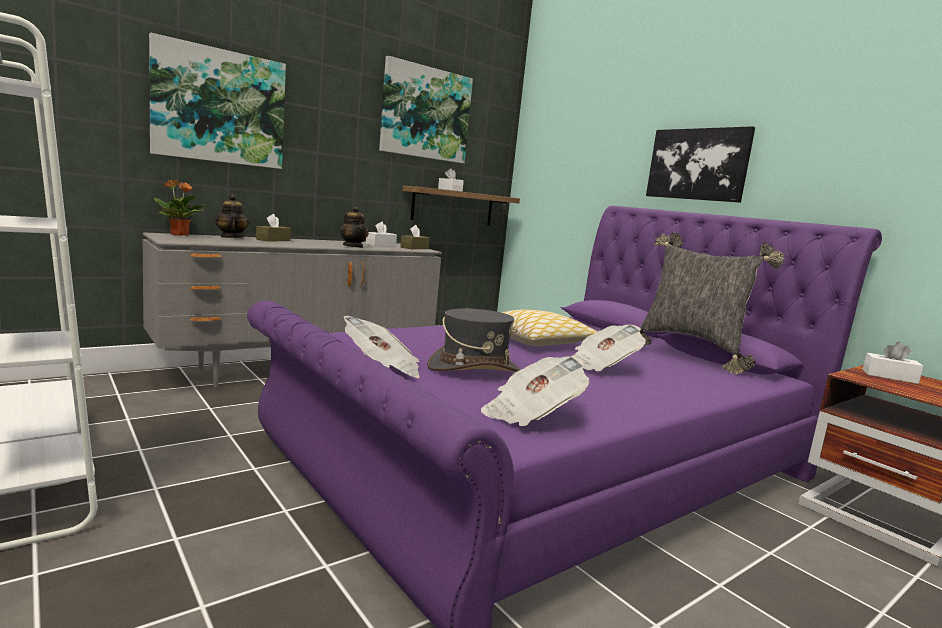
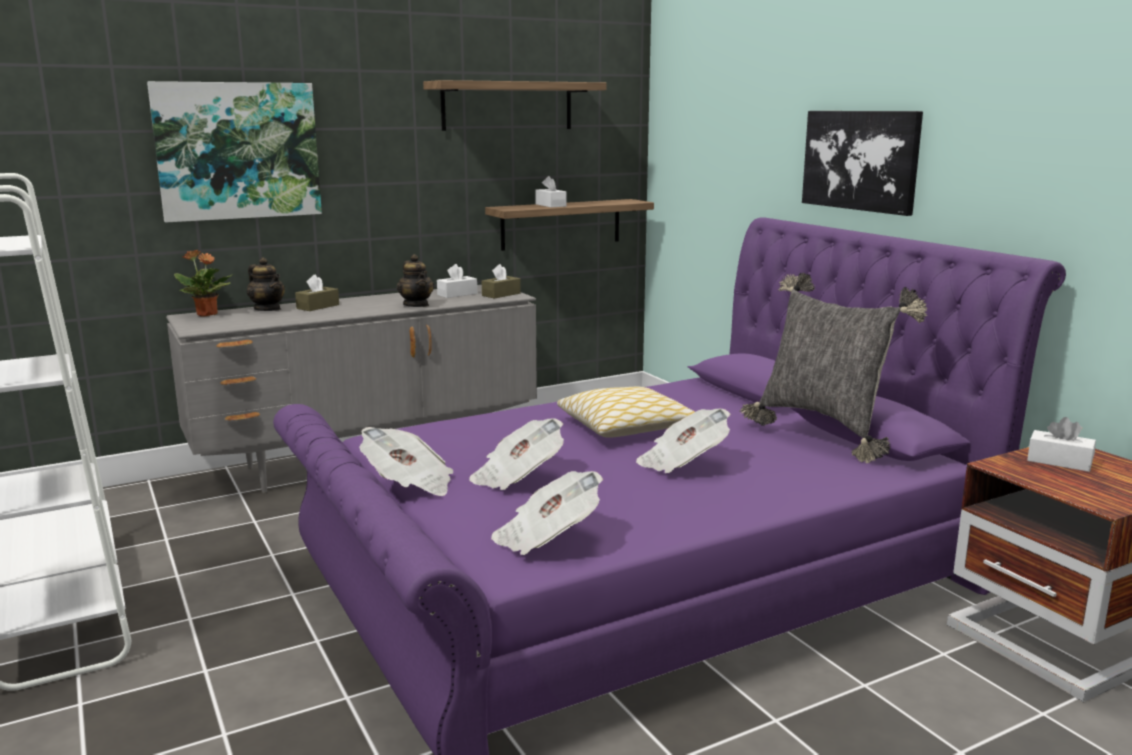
camera: 10 degrees right, 5 degrees up
teapot [215,194,250,238] -> teapot turned 150 degrees clockwise [247,257,285,311]
picture [379,56,473,163] -> shelf [423,80,607,131]
grey hat [427,309,520,372] -> newspaper [469,418,564,490]

